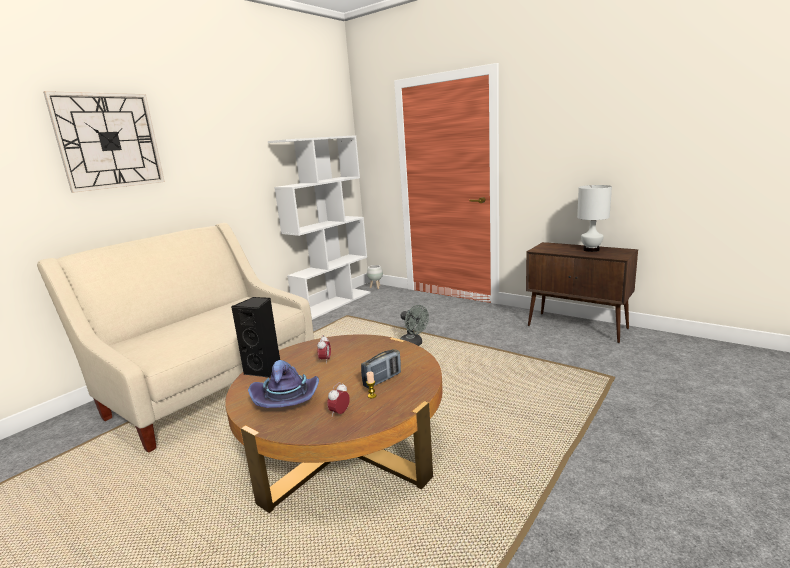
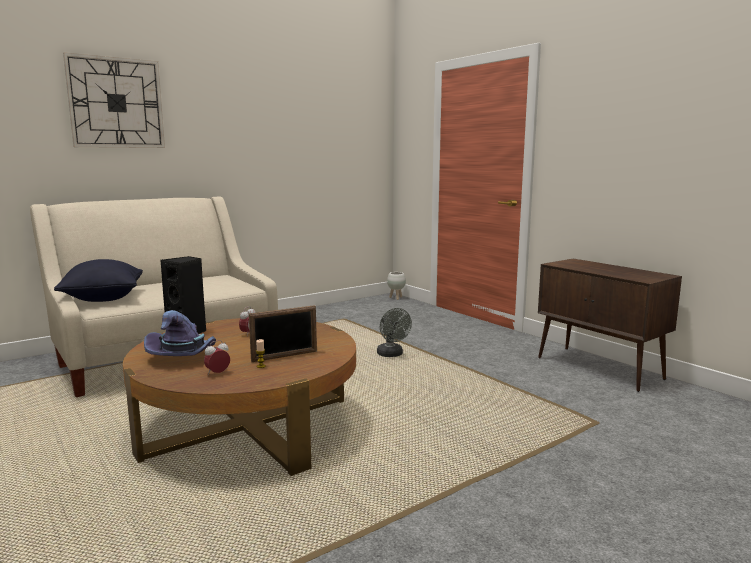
camera: 15 degrees right, 5 degrees down
white bookcase [268,135,371,320] -> none
radio [361,349,401,388] -> picture frame [249,305,317,362]
white table lamp [577,185,612,252] -> none
none -> black pillow [54,259,143,302]

